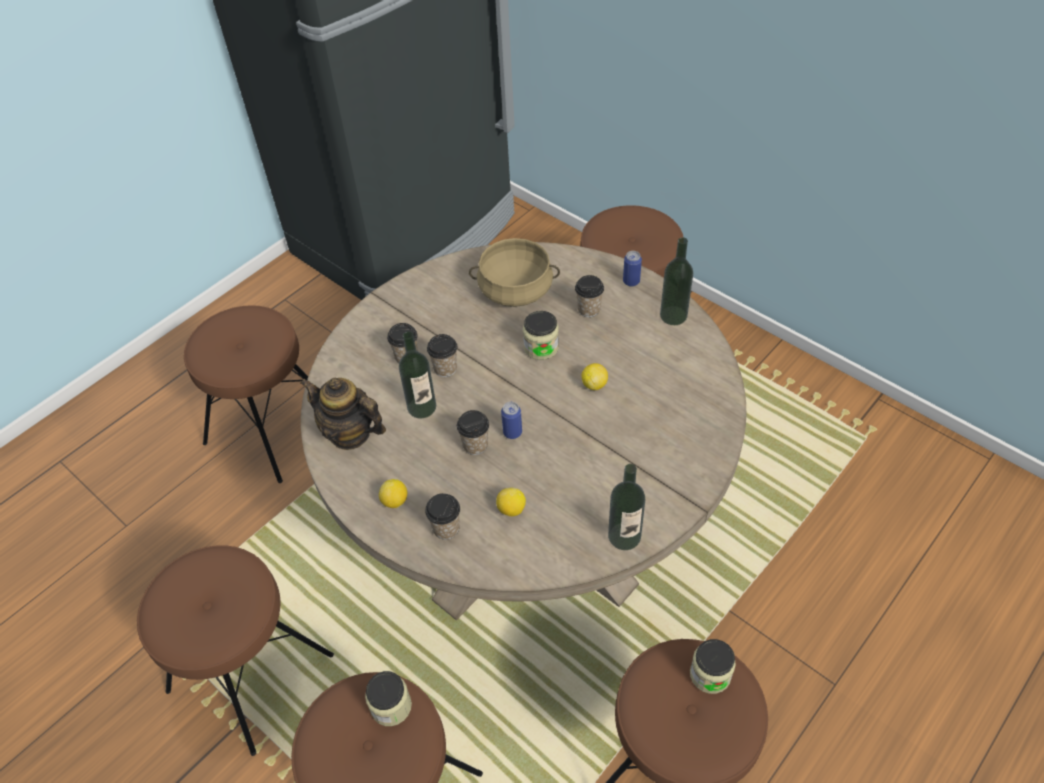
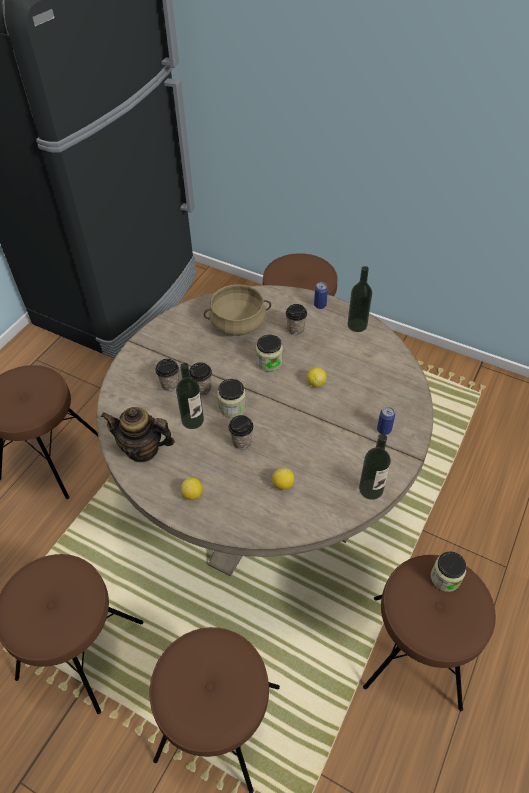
camera: 15 degrees left, 0 degrees up
jar [365,671,412,726] -> jar moved to [217,379,246,418]
cup [425,493,460,540] -> none
can [501,402,522,439] -> can moved to [377,406,395,435]

